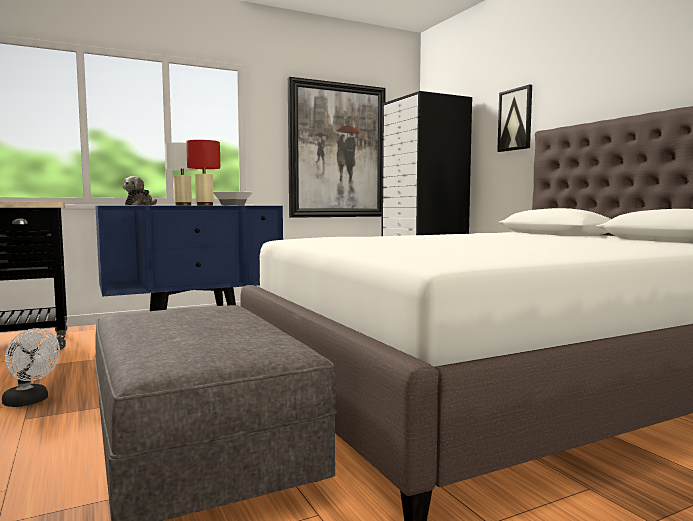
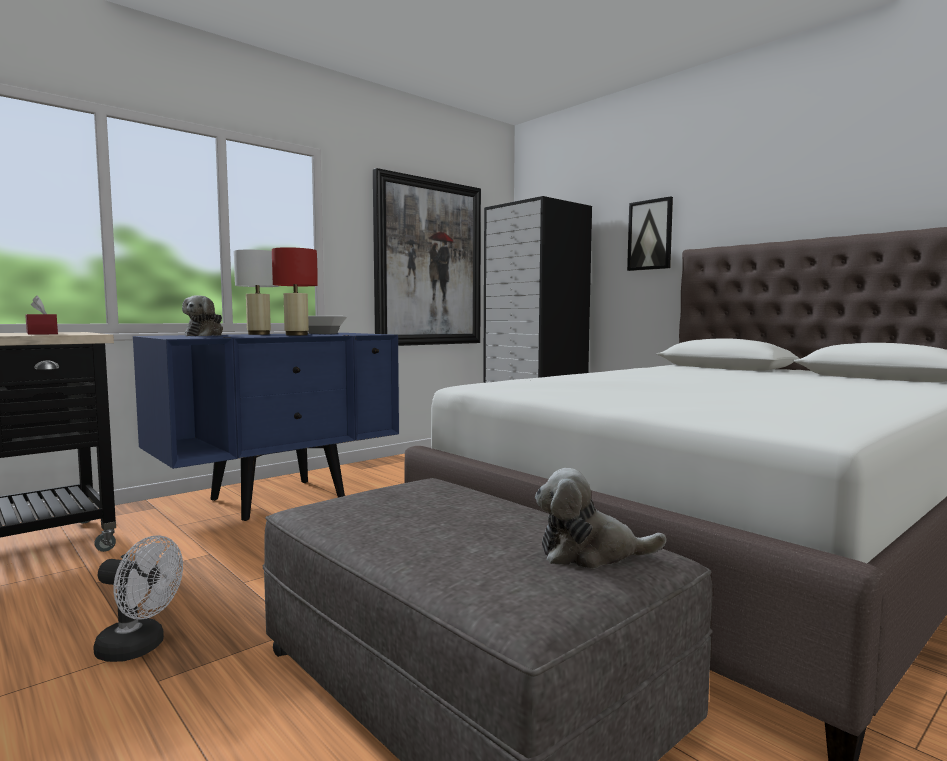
camera: 15 degrees left, 0 degrees up
none -> red tissue box [25,296,58,335]
none -> plush toy [535,468,666,569]

